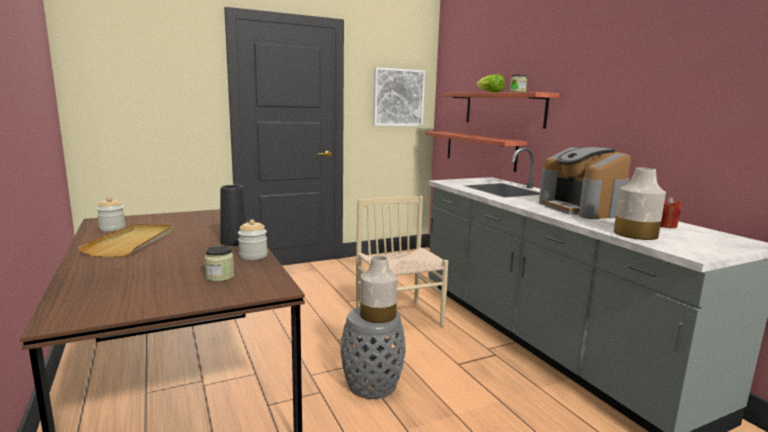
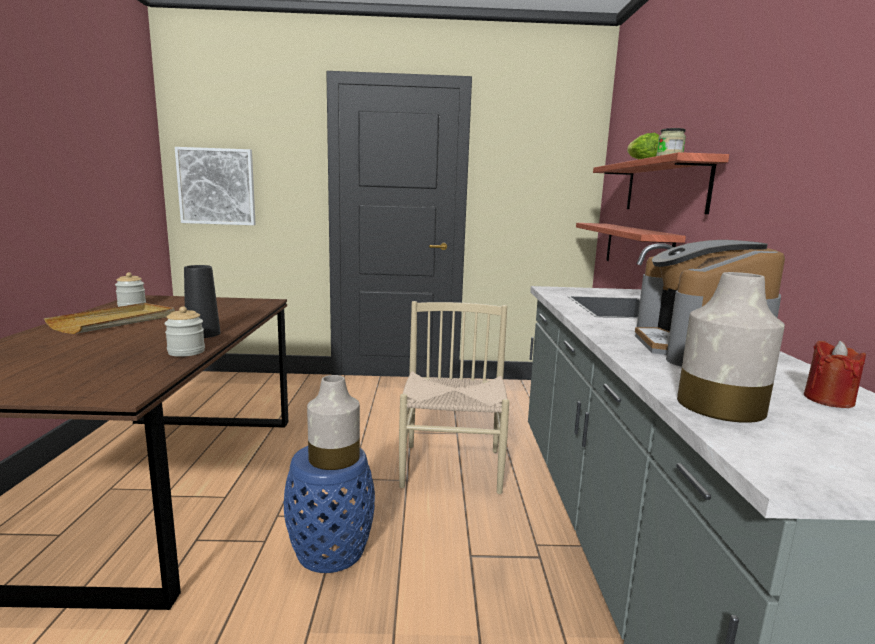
camera: 25 degrees right, 0 degrees up
jar [204,246,234,282] -> none
grey stool [341,307,406,399] -> blue stool [283,446,375,573]
picture [373,67,425,126] -> picture moved to [175,147,256,225]

